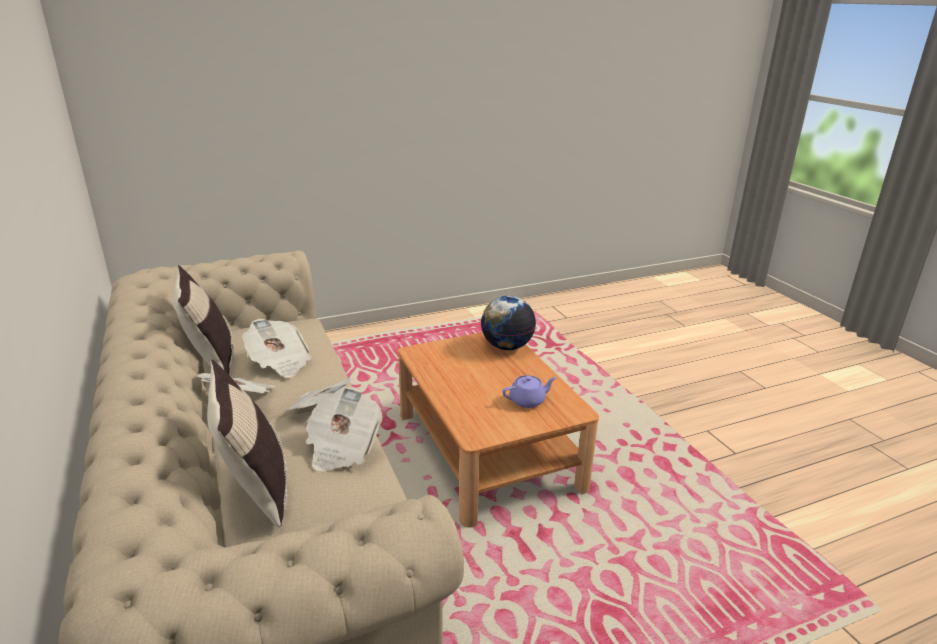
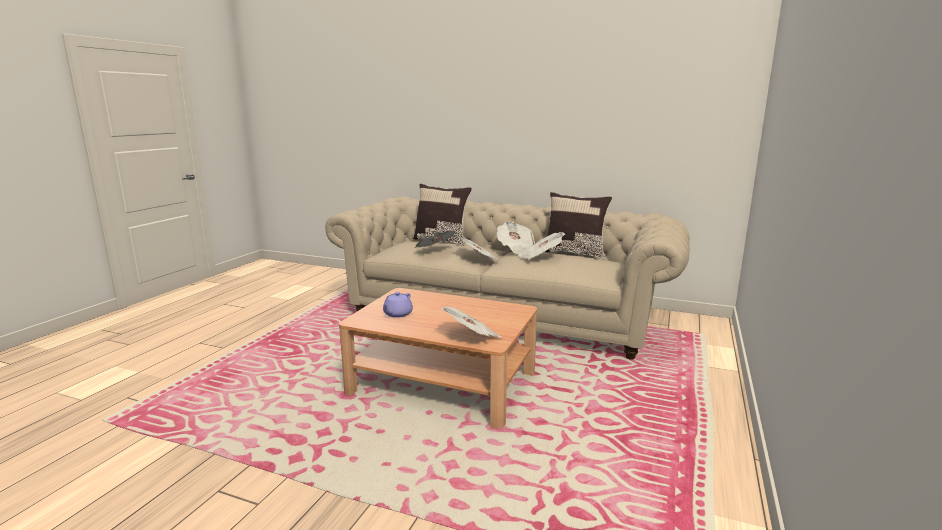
camera: 135 degrees right, 10 degrees down
globe [481,296,536,350] -> newspaper [441,307,503,338]

